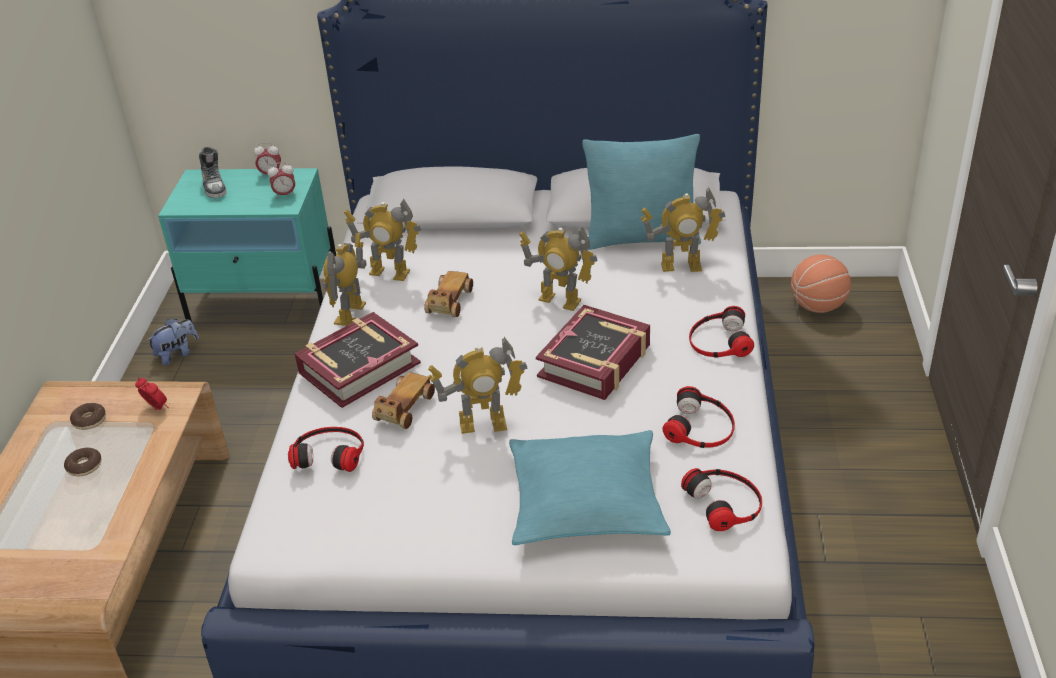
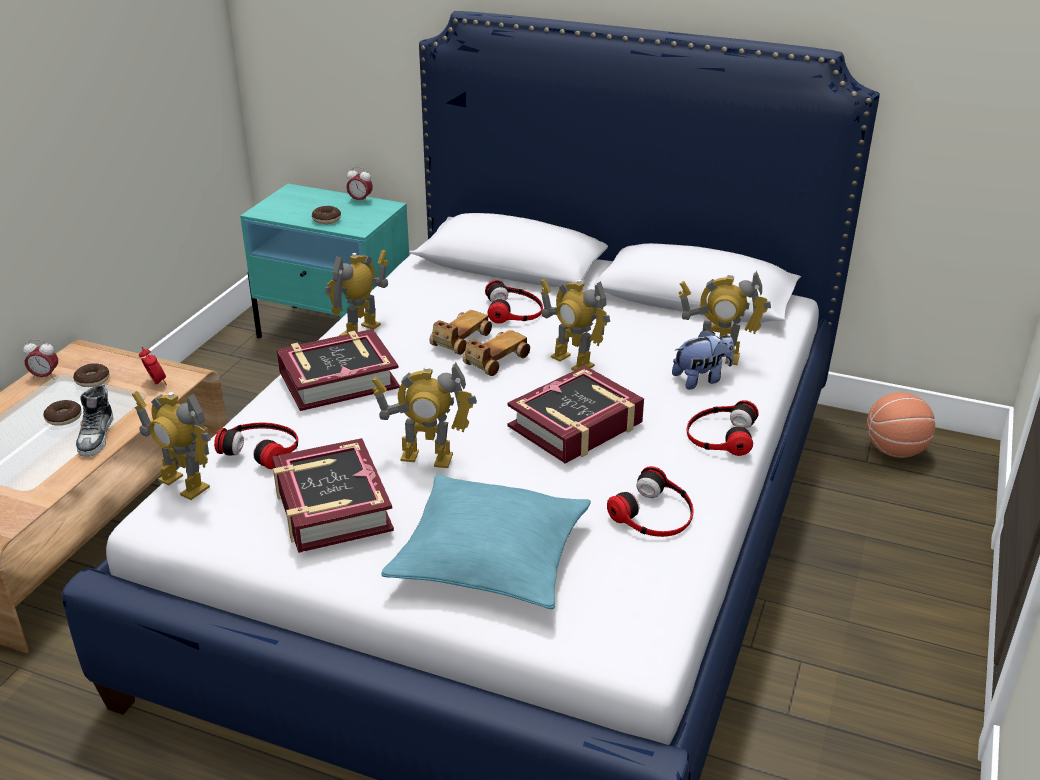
camera: 15 degrees right, 5 degrees down
plush toy [146,319,199,366] -> plush toy moved to [672,329,734,390]
shoe [199,147,226,198] -> shoe moved to [76,385,114,456]
alarm clock [267,162,295,199] -> alarm clock moved to [23,340,58,380]
toy robot [344,199,421,281] -> toy robot moved to [132,391,211,500]
toy car [372,372,435,429] -> toy car moved to [463,330,530,376]
turquoise pillow [582,134,701,250] -> none
headphones [681,468,762,531] -> headphones moved to [485,280,543,323]
none -> book [272,438,394,553]
none -> donut [312,206,341,224]

